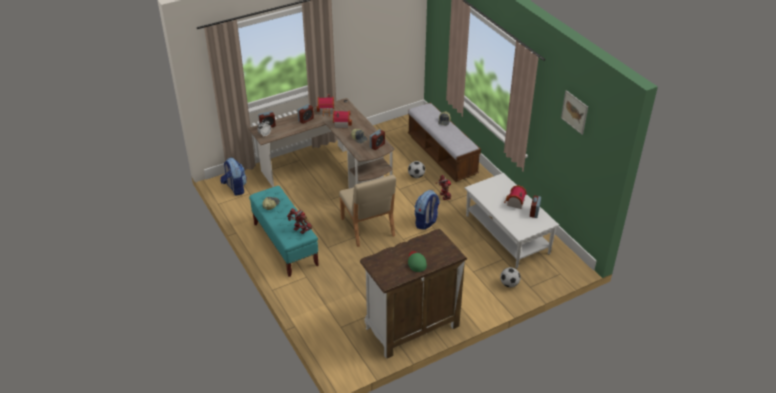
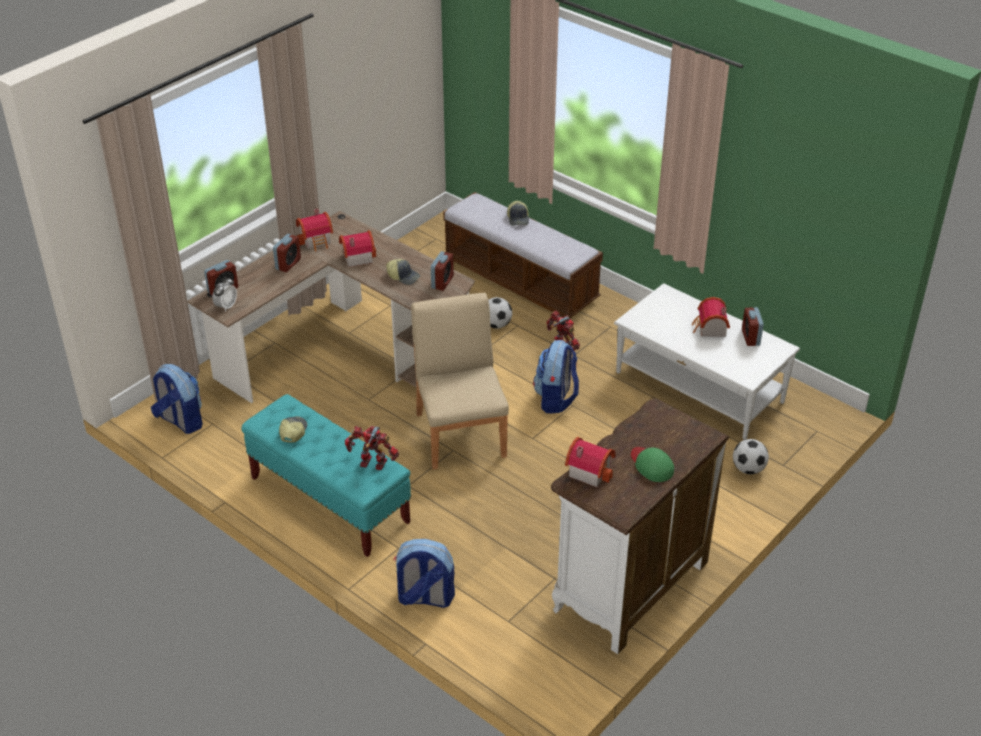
camera: 20 degrees left, 0 degrees up
beige chair [339,175,396,247] -> beige chair turned 150 degrees counterclockwise [411,293,509,469]
picture [561,90,588,135] -> none
none -> backpack [393,539,455,608]
none -> toy house [565,437,616,487]

